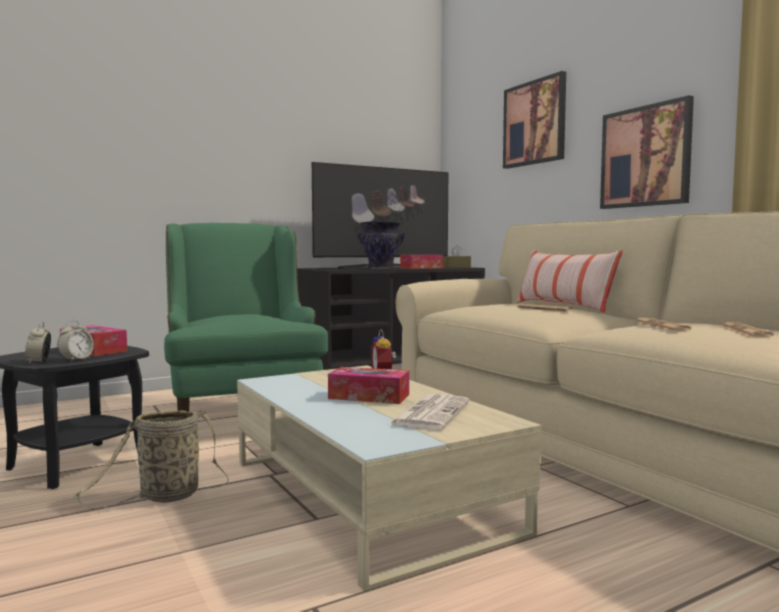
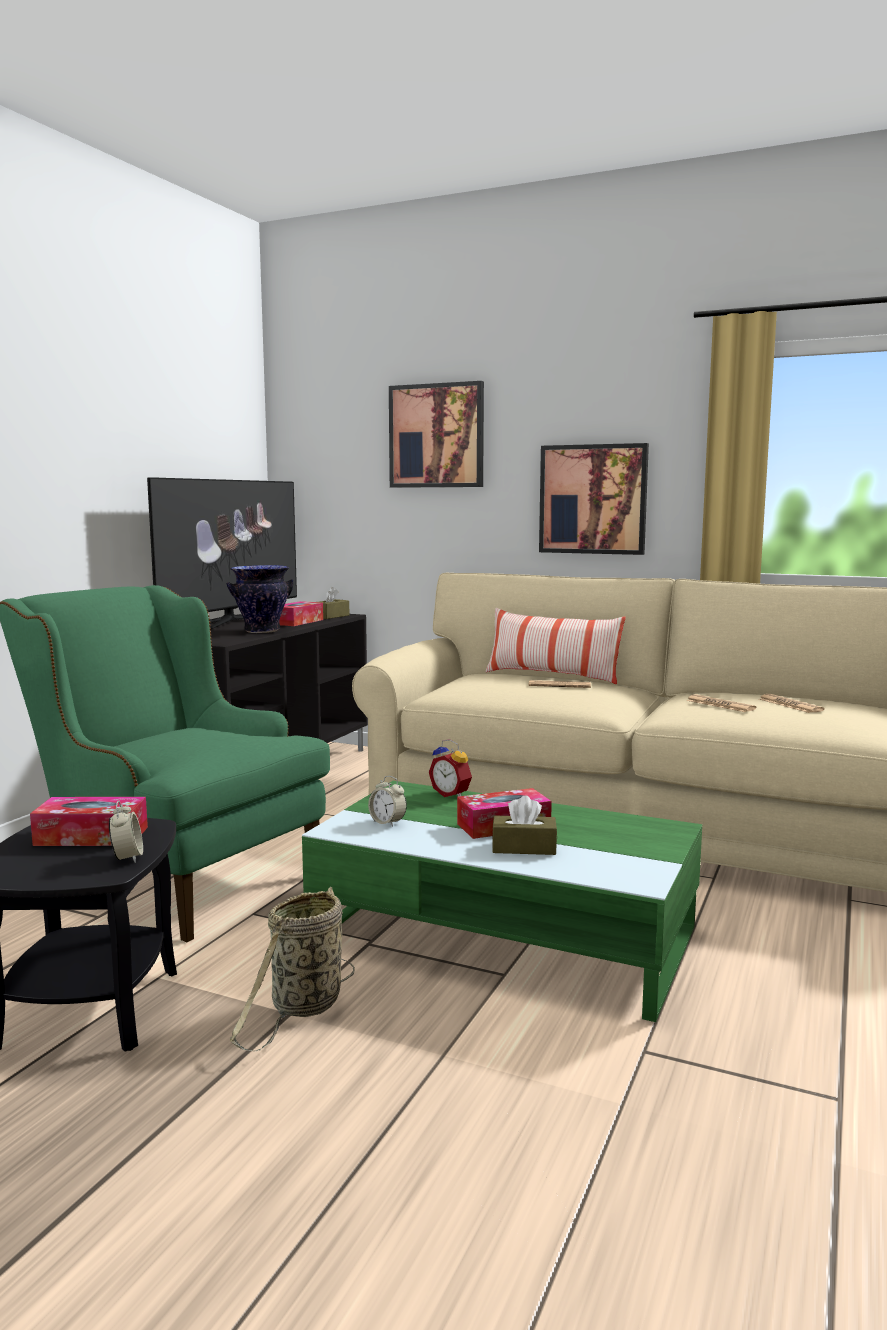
camera: 35 degrees left, 5 degrees up
alarm clock [25,322,51,364] -> alarm clock moved to [368,776,407,827]
beige coffee table [237,365,541,591] -> green coffee table [302,781,702,1022]
newspaper [388,394,469,429] -> none
none -> brown tissue box [492,796,557,855]

